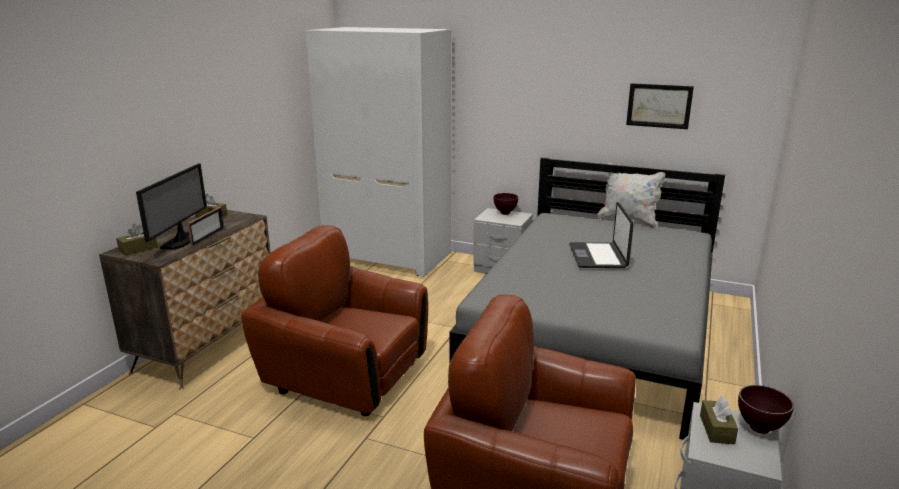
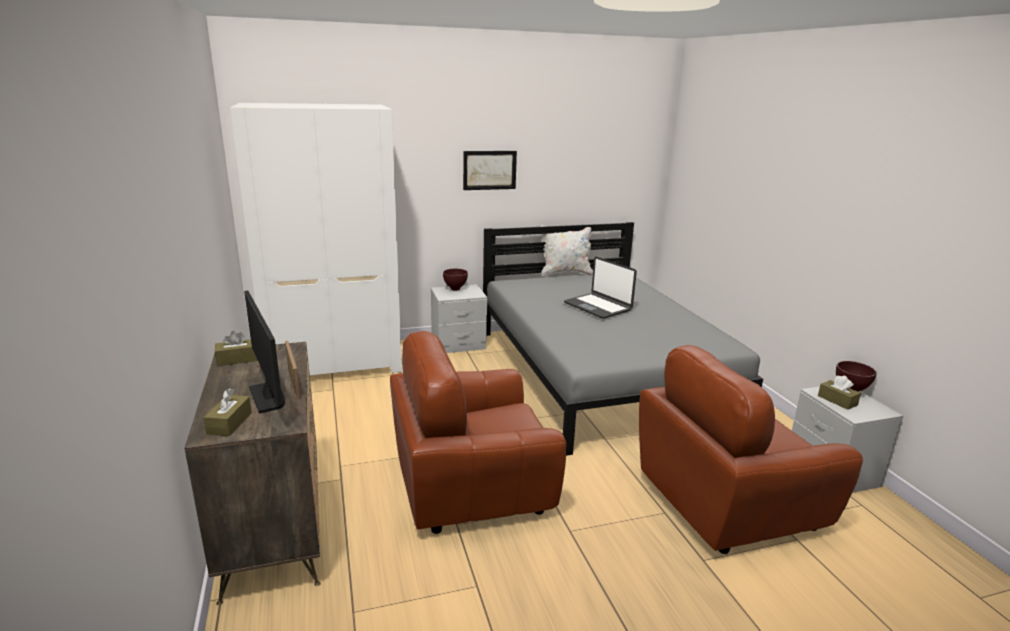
camera: 40 degrees left, 0 degrees up
picture [626,83,694,129] -> picture moved to [463,151,517,190]

